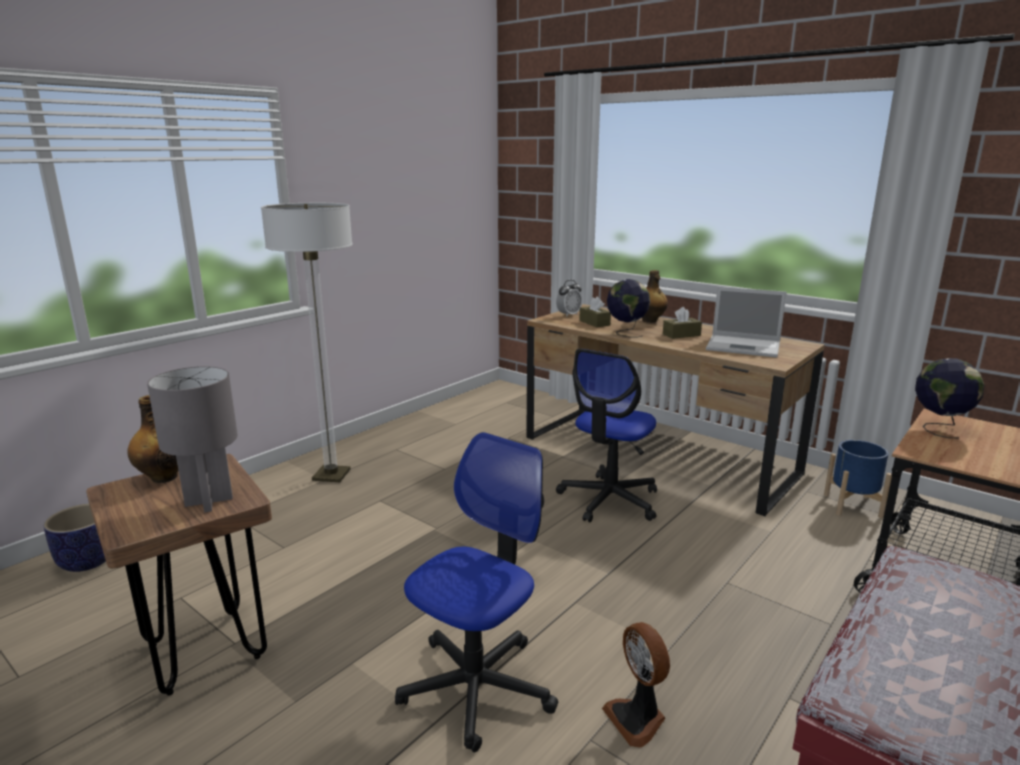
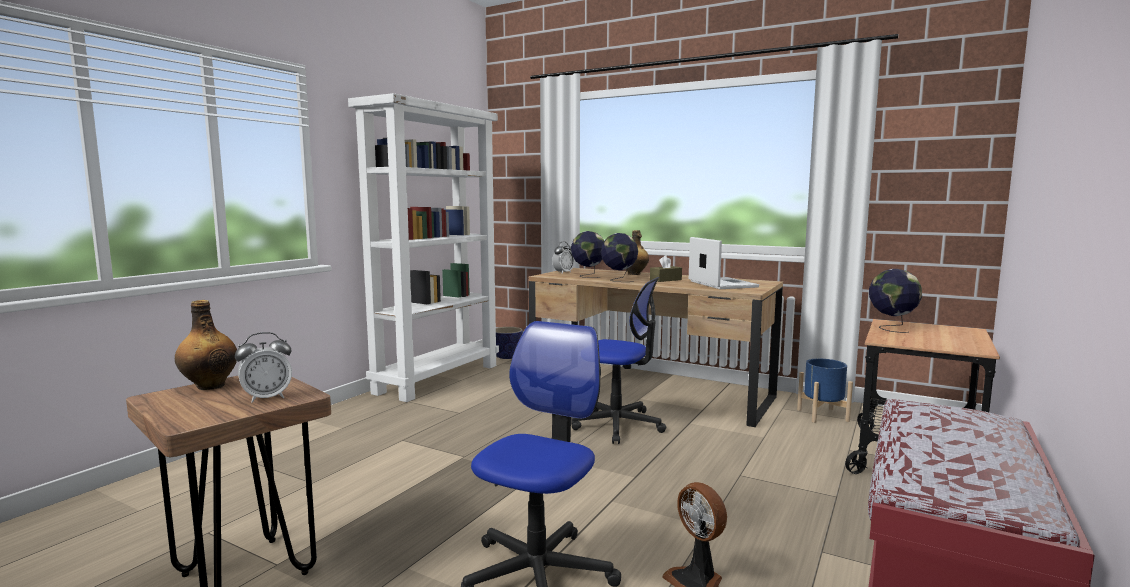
camera: 10 degrees left, 10 degrees down
planter [44,503,106,572] -> planter moved to [496,327,523,359]
grey table lamp [147,366,238,512] -> alarm clock [235,332,292,403]
floor lamp [261,203,353,482] -> none
office chair [556,349,657,522] -> office chair turned 90 degrees counterclockwise [571,277,667,444]
brown tissue box [579,297,611,327] -> globe [571,231,604,278]
laptop [706,287,787,358] -> laptop turned 120 degrees counterclockwise [689,237,759,289]
none -> white bookcase [348,93,499,402]

